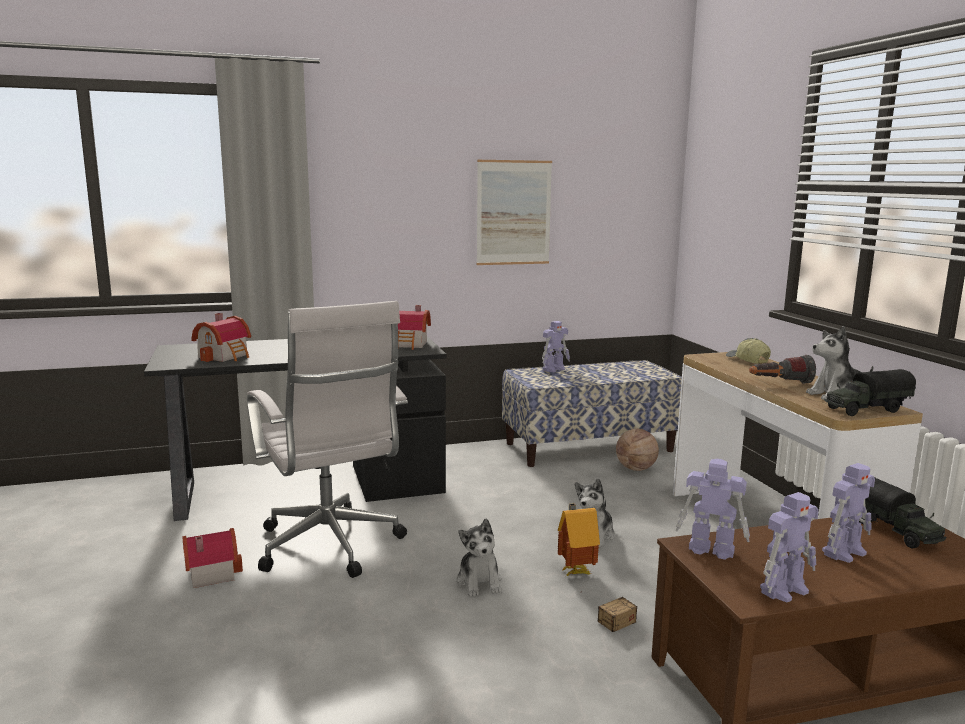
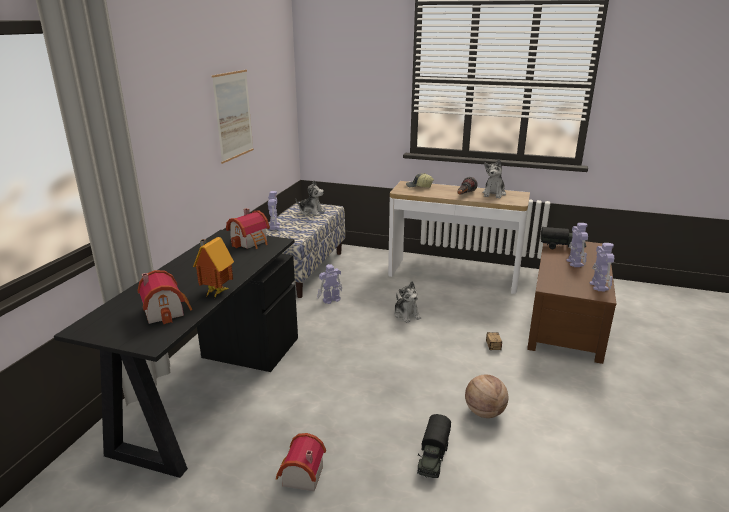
camera: 55 degrees left, 10 degrees up
white office chair [247,301,408,578] -> none
plush toy [457,518,502,597] -> plush toy moved to [296,180,325,216]
toy house [558,503,600,576] -> toy house moved to [193,237,234,298]
basketball [616,429,659,471] -> basketball moved to [465,374,508,418]
toy robot [675,459,750,560] -> toy robot moved to [317,264,342,304]
toy truck [824,369,916,416] -> toy truck moved to [417,414,451,478]

